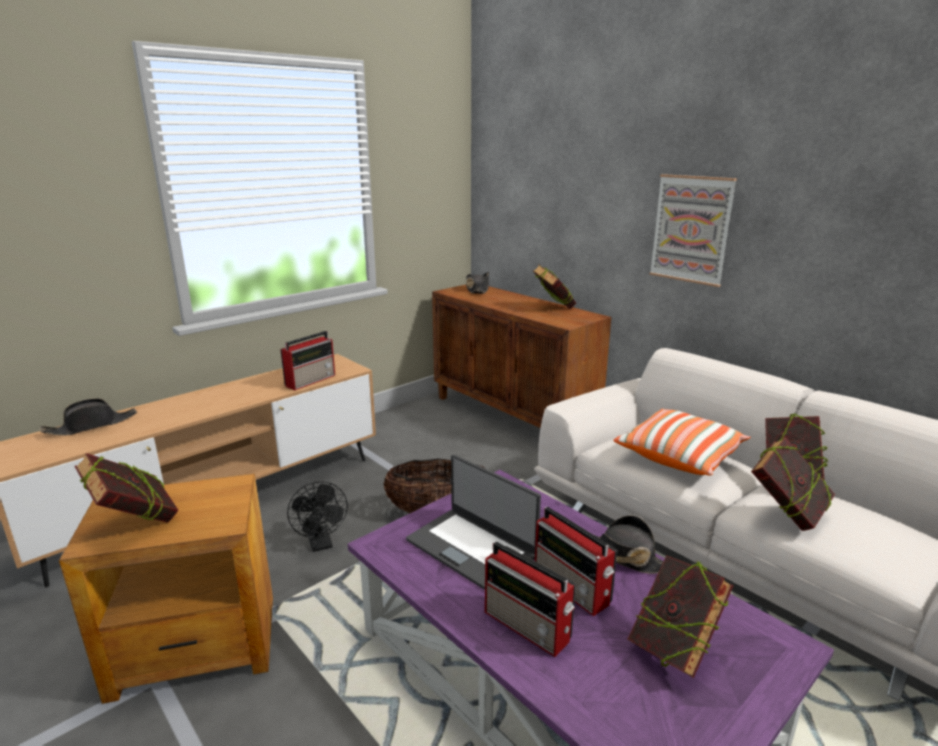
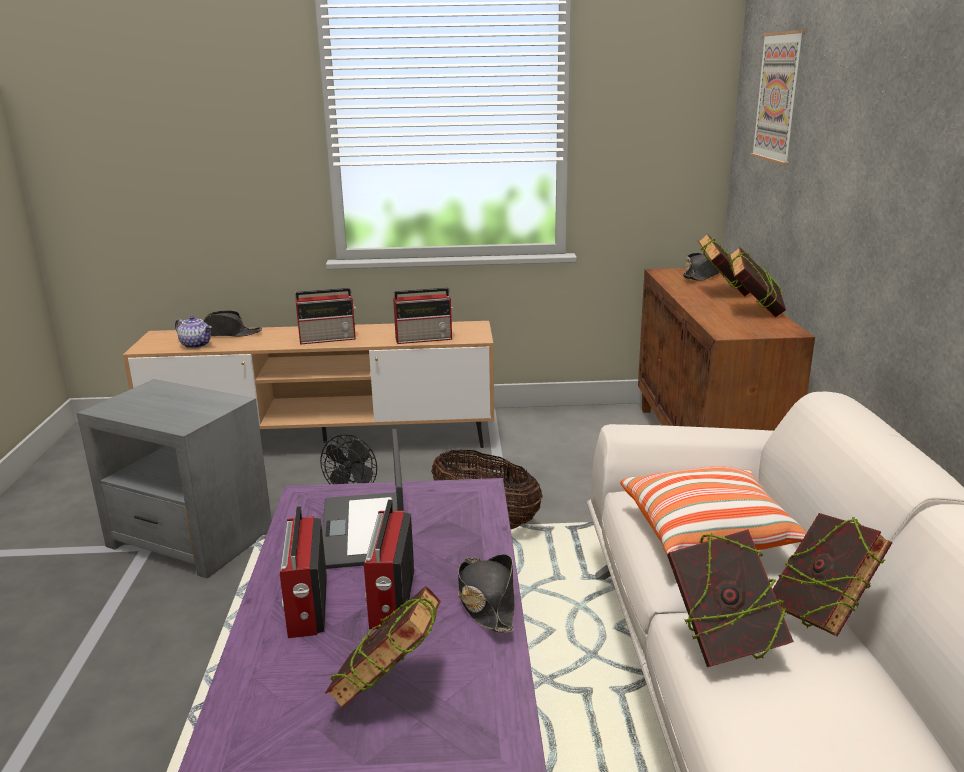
camera: 40 degrees right, 0 degrees up
brown side table [59,474,273,704] -> grey side table [77,379,272,579]
book [74,453,178,523] -> book moved to [698,233,750,297]
picture [649,174,737,287] -> picture moved to [750,30,805,165]
none -> teapot [175,316,212,349]
none -> radio [295,288,356,345]

